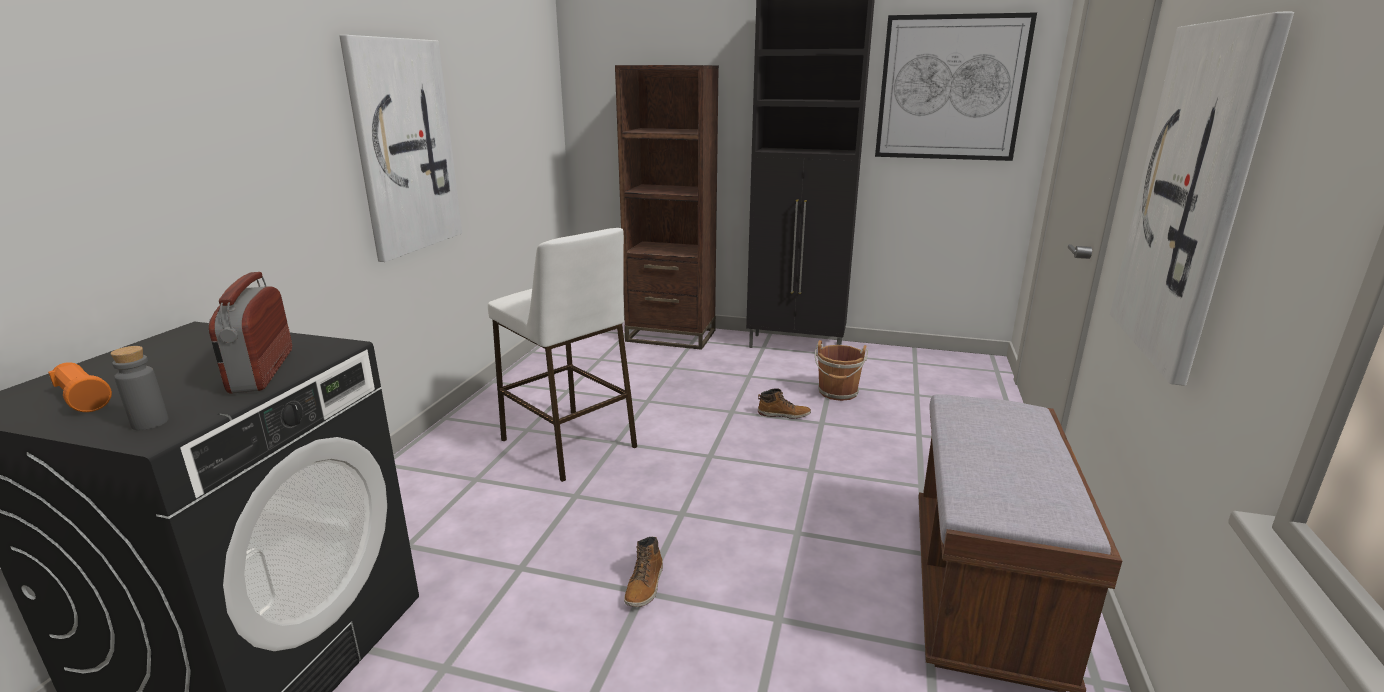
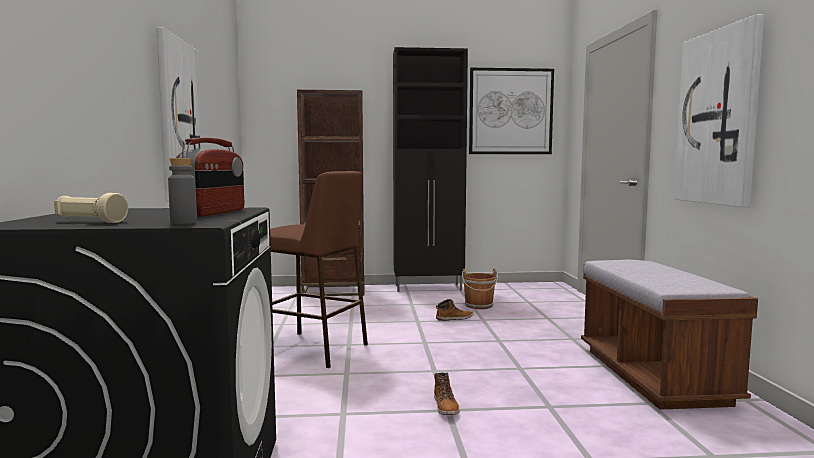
camera: 20 degrees left, 15 degrees down
orange flashlight [48,362,112,412] -> beige flashlight [54,193,128,223]
radio [209,272,292,394] -> radio turned 135 degrees counterclockwise [176,137,245,217]
white stool [488,228,637,482] -> brown stool [269,171,368,368]

